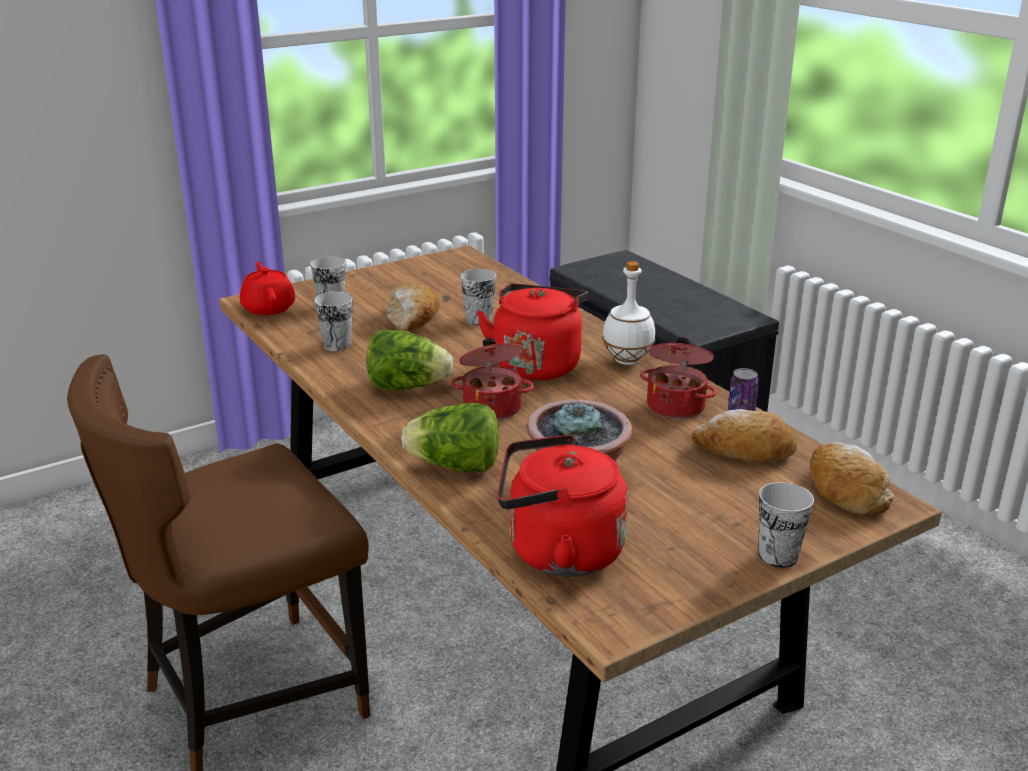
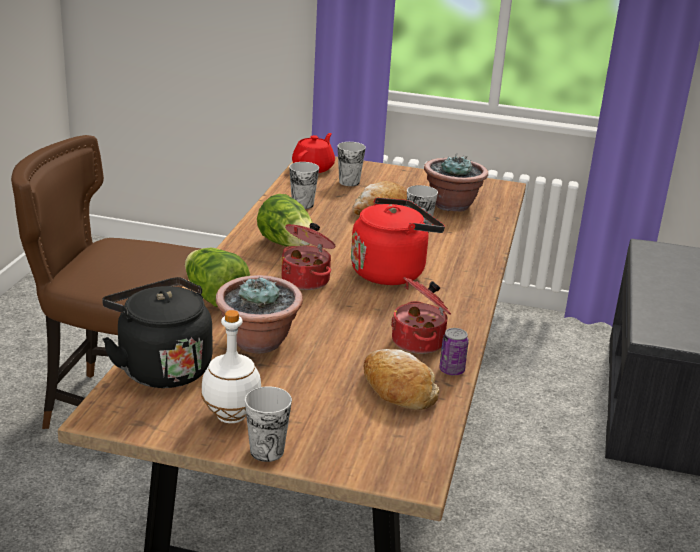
camera: 45 degrees right, 0 degrees up
red kettle [497,434,628,577] -> black kettle [102,277,212,388]
white bottle [602,261,655,365] -> white bottle moved to [201,310,261,423]
bread [810,442,894,515] -> none
none -> potted plant [424,154,488,212]

